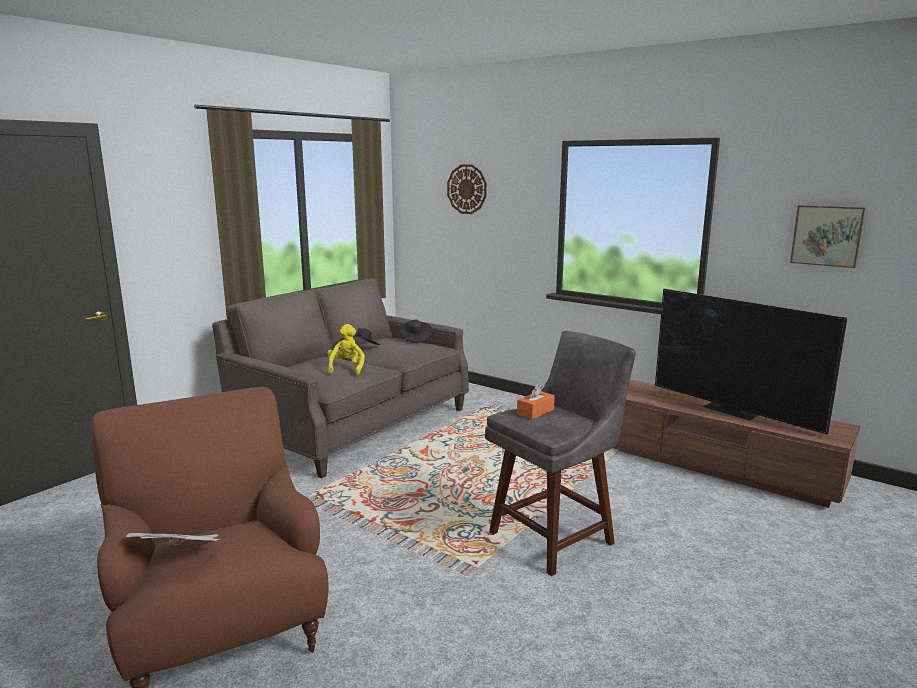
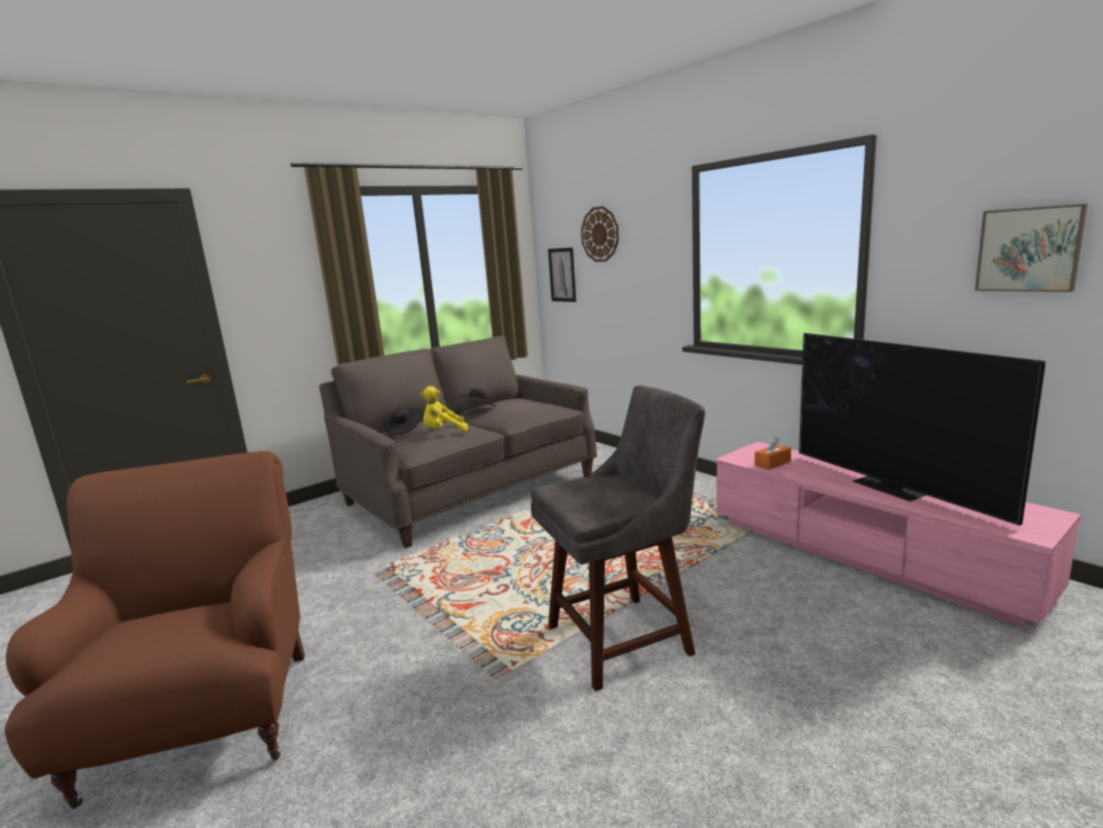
camera: 15 degrees right, 0 degrees up
newspaper [126,533,220,546] -> none
yellow plush toy [327,324,365,375] -> yellow plush toy turned 120 degrees counterclockwise [420,386,468,431]
black hat [400,320,432,343] -> black hat moved to [383,406,422,435]
orange tissue box [517,383,555,419] -> orange tissue box moved to [755,437,791,470]
brown tv stand [614,379,860,508] -> pink tv stand [715,441,1081,628]
none -> picture [548,248,576,302]

